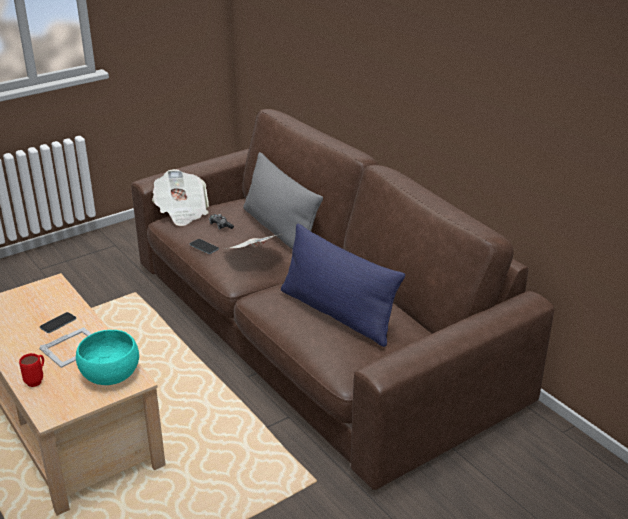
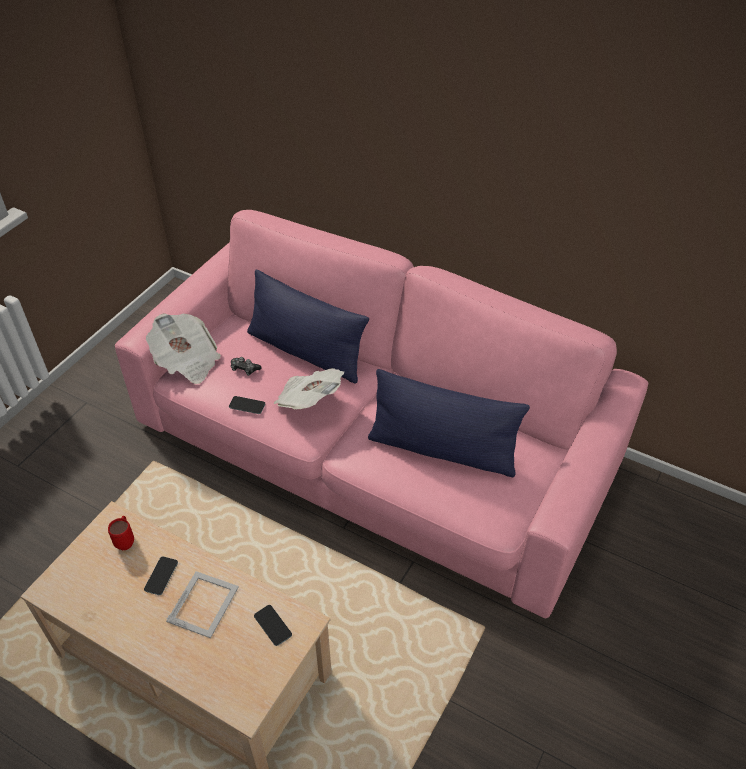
camera: 25 degrees left, 15 degrees up
red mug [19,353,44,387] -> red mug moved to [108,516,134,550]
turquoise bowl [76,330,139,385] -> phone [254,605,292,646]
brown sofa [131,109,554,490] -> pink sofa [115,210,648,618]
grey pillow [243,152,323,249] -> blue pillow [247,269,369,384]

